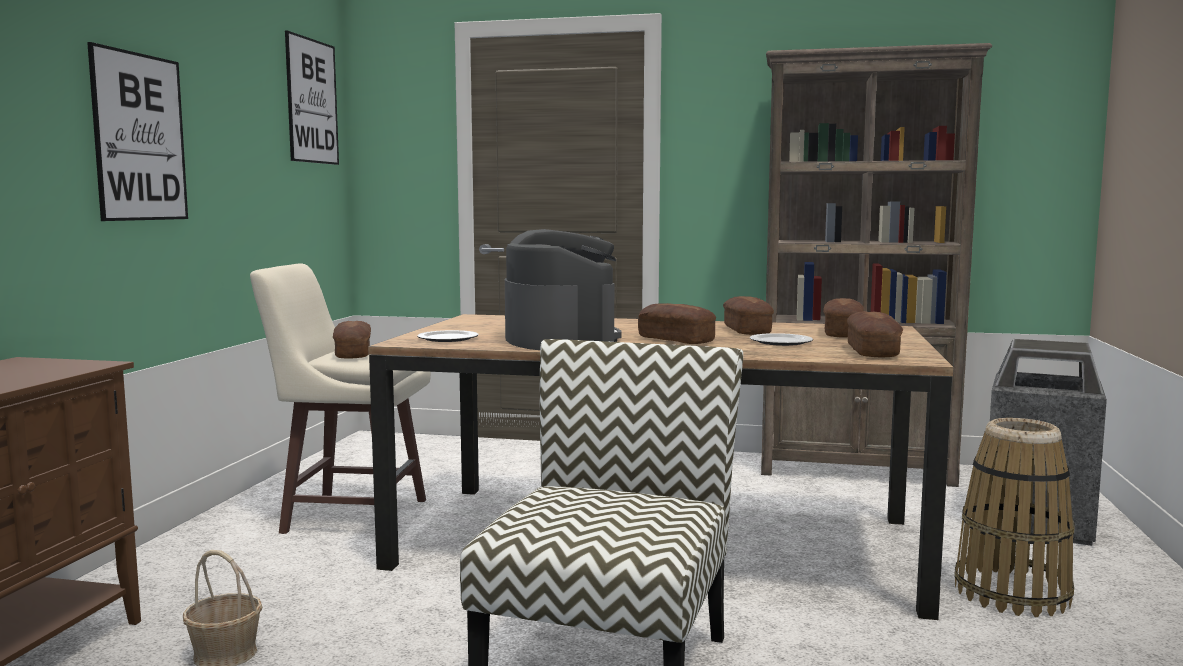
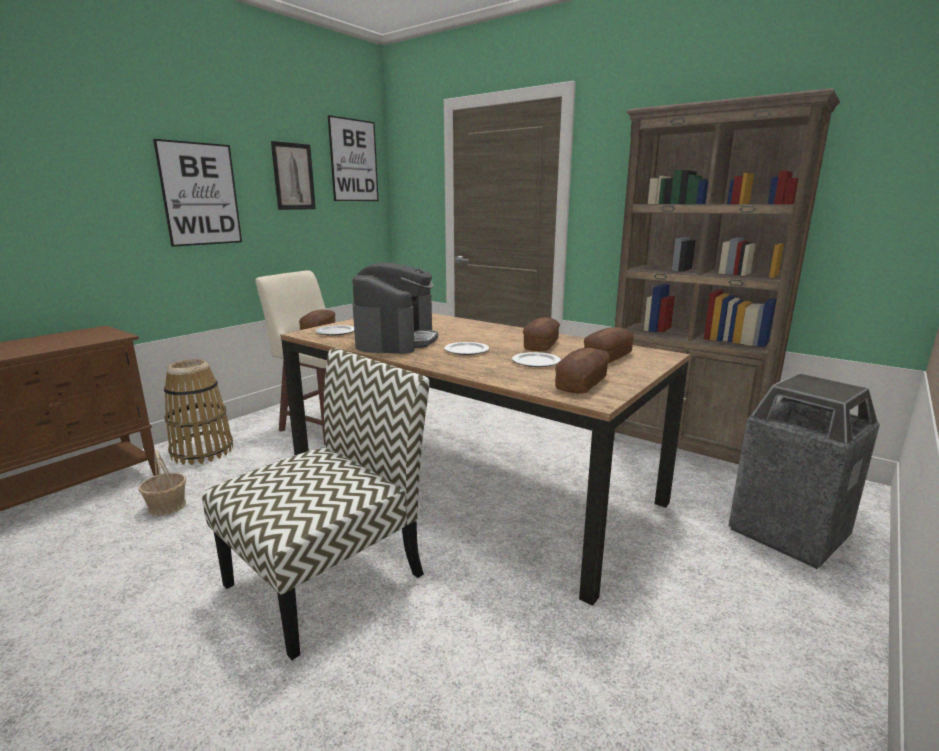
camera: 25 degrees right, 10 degrees up
bread [638,303,716,344] -> plate [444,342,489,355]
basket [954,418,1075,617] -> basket moved to [164,359,233,465]
none -> picture [271,141,316,210]

